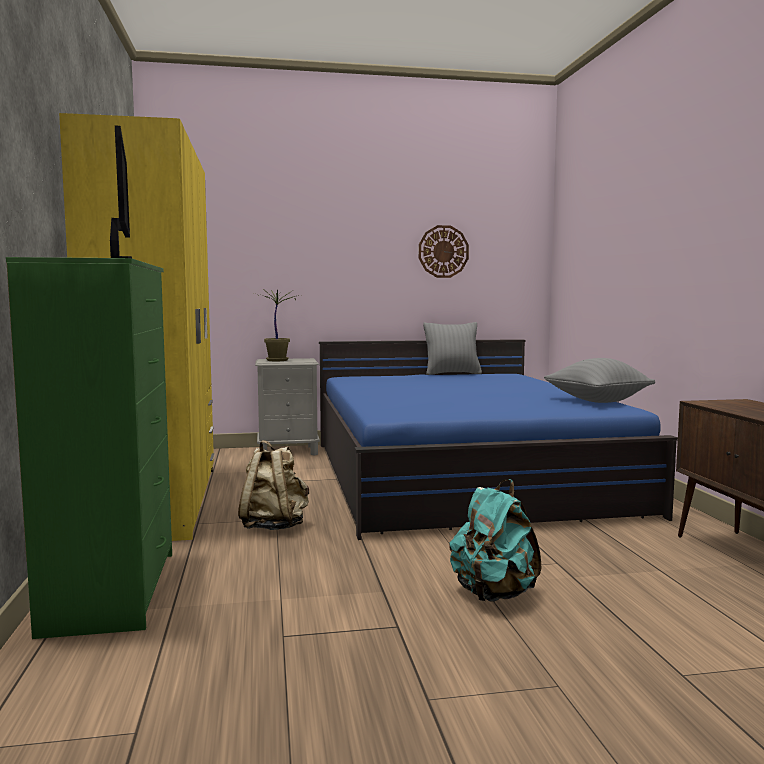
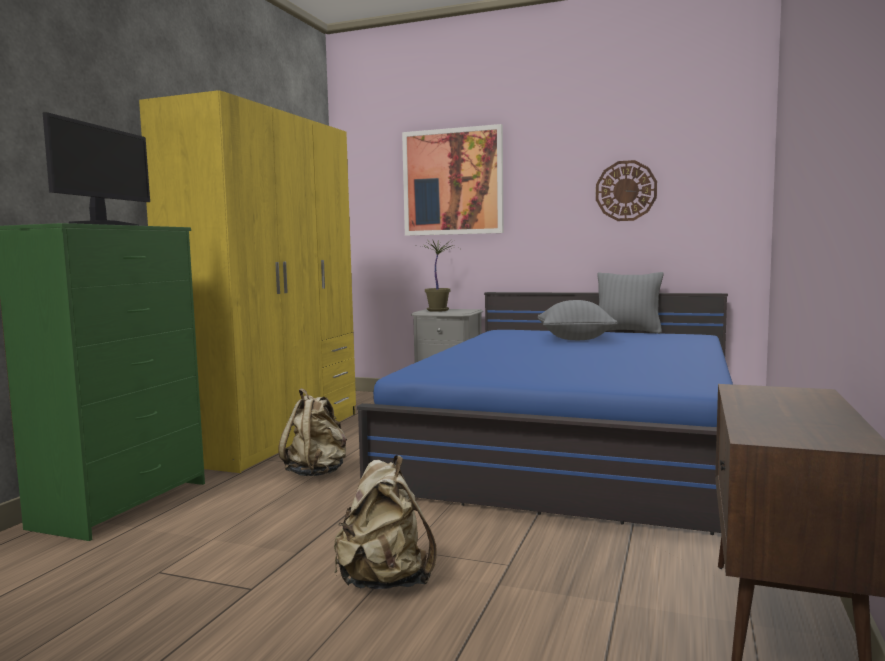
camera: 30 degrees right, 0 degrees up
turquoise backpack [449,479,541,602] -> beige backpack [334,455,437,589]
grey pillow [544,358,655,403] -> grey pillow moved to [538,300,618,340]
none -> picture [402,124,504,236]

